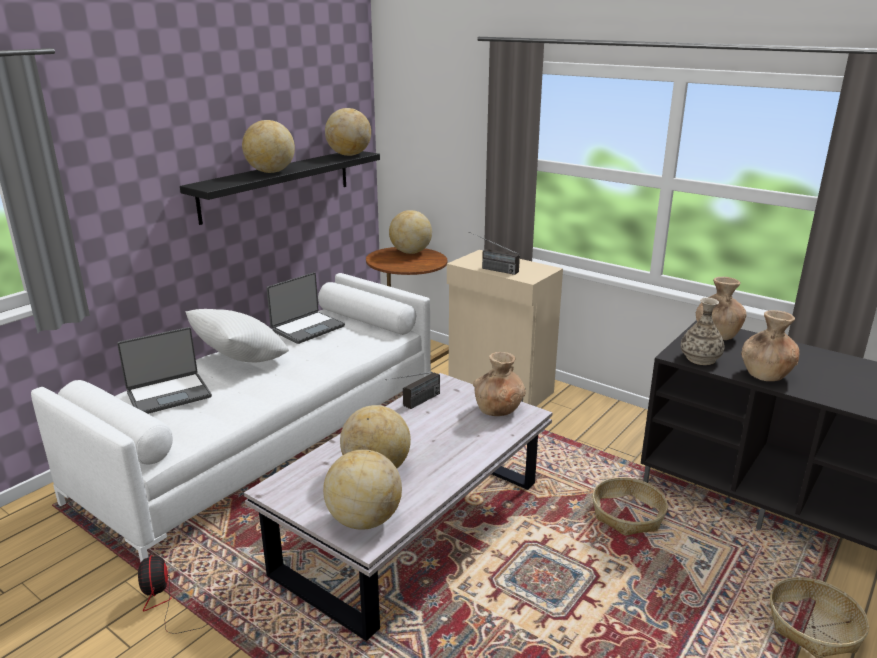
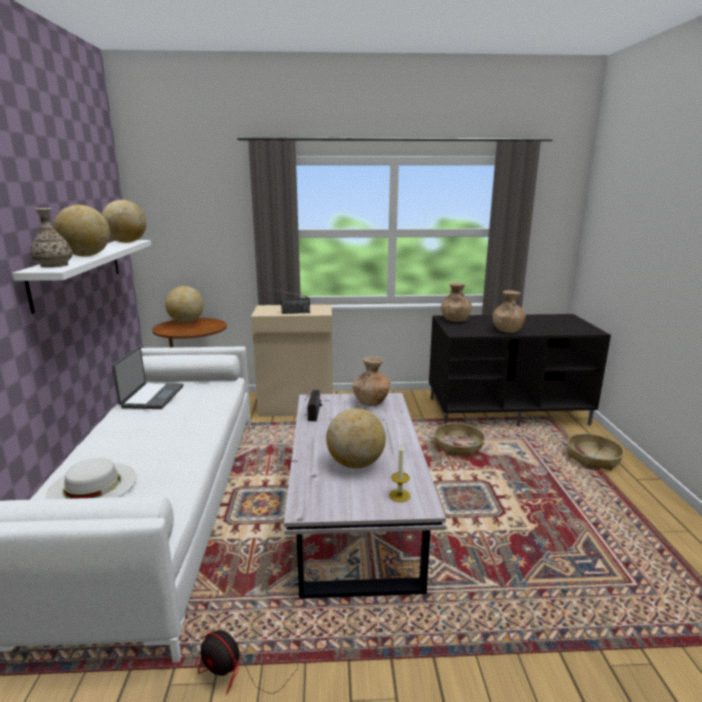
camera: 40 degrees left, 5 degrees down
laptop [117,327,212,414] -> white hat [46,458,136,499]
black shelf [180,151,380,225] -> white shelf [12,240,151,314]
white pillow [185,309,289,362] -> none
globe [323,449,402,530] -> candle [389,444,410,502]
vase [681,298,724,365] -> vase moved to [30,208,72,268]

